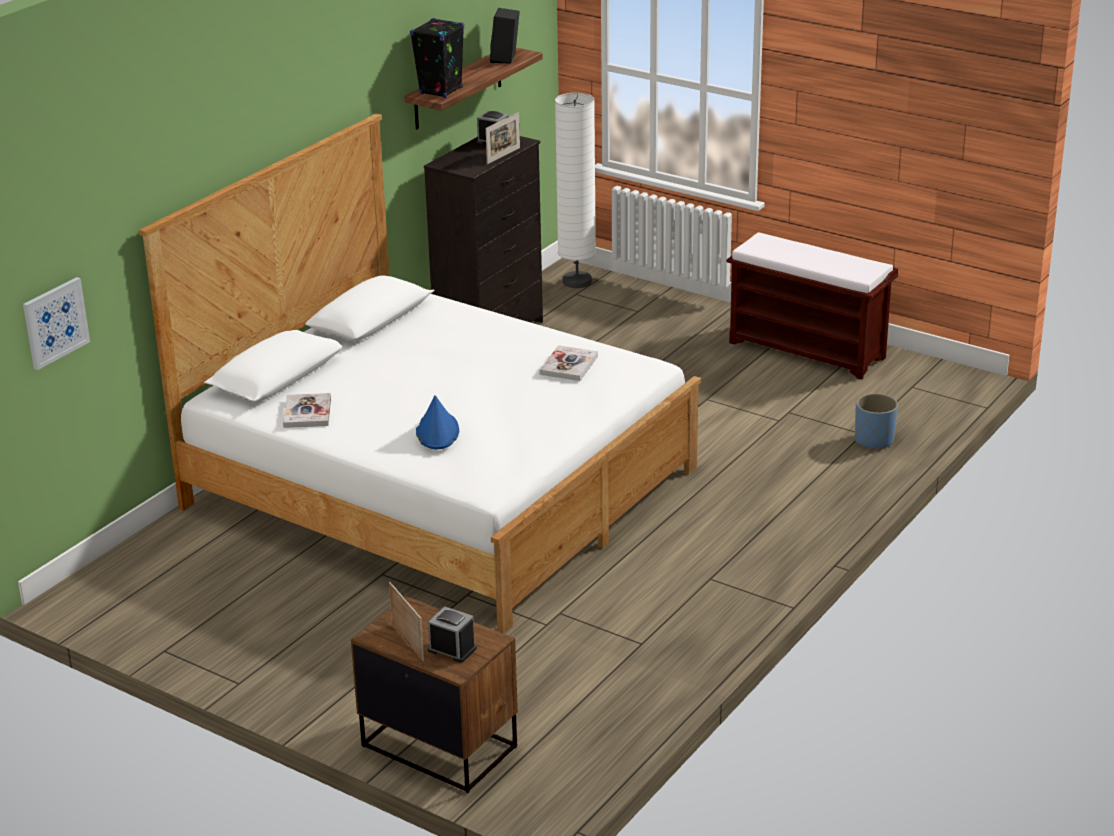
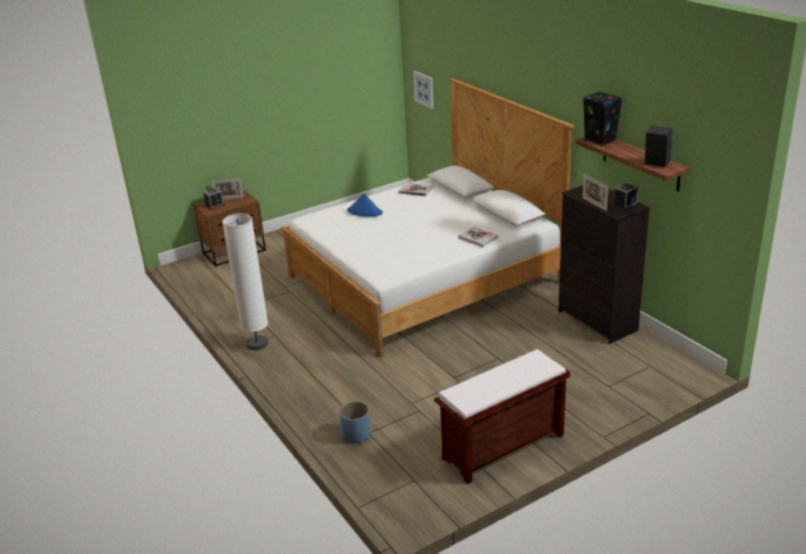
camera: 115 degrees right, 0 degrees up
book [539,345,598,381] -> book moved to [458,227,498,247]
white floor lamp [555,93,596,288] -> white floor lamp moved to [222,213,268,350]

